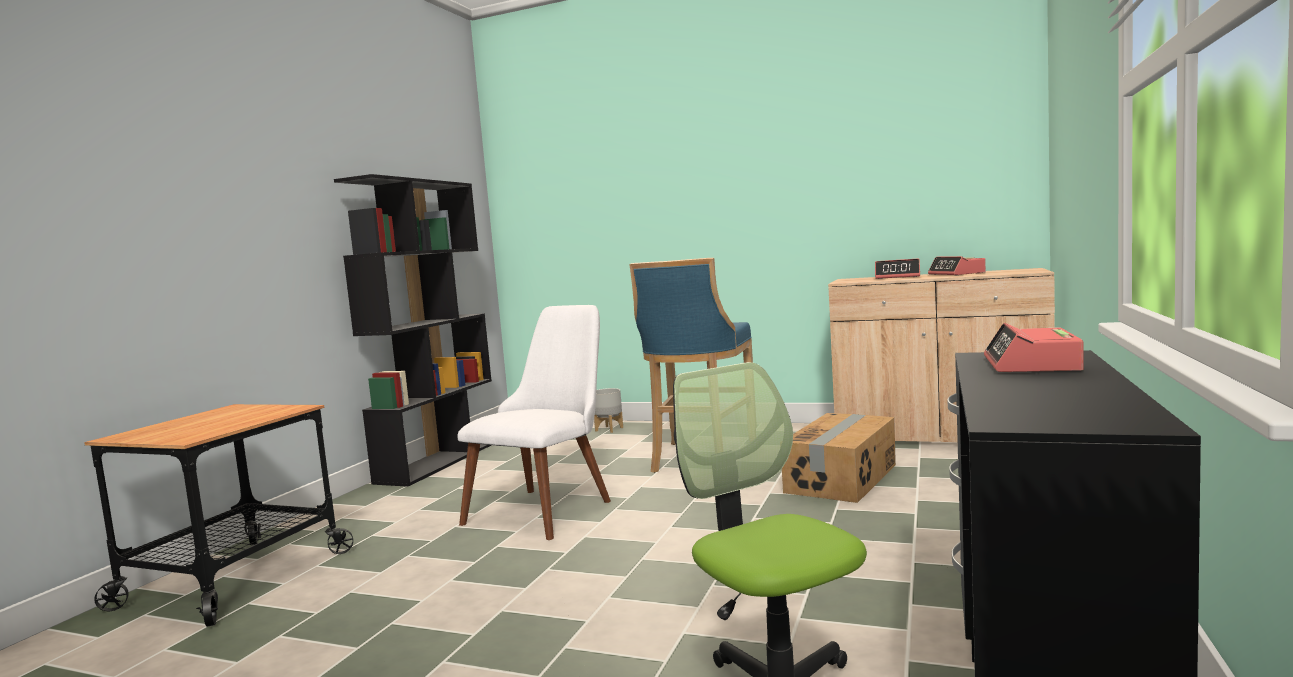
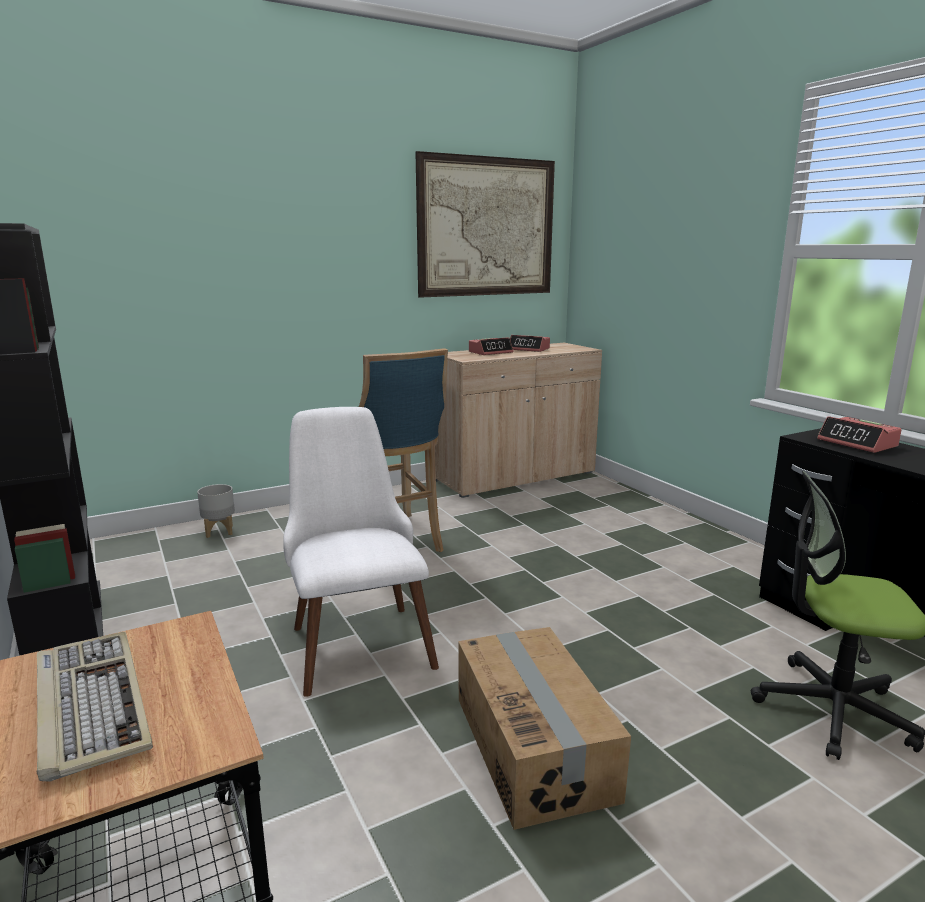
camera: 50 degrees left, 10 degrees up
cardboard box [782,413,896,503] -> cardboard box moved to [458,627,631,830]
none -> keyboard [37,632,153,781]
none -> picture [415,151,555,298]

